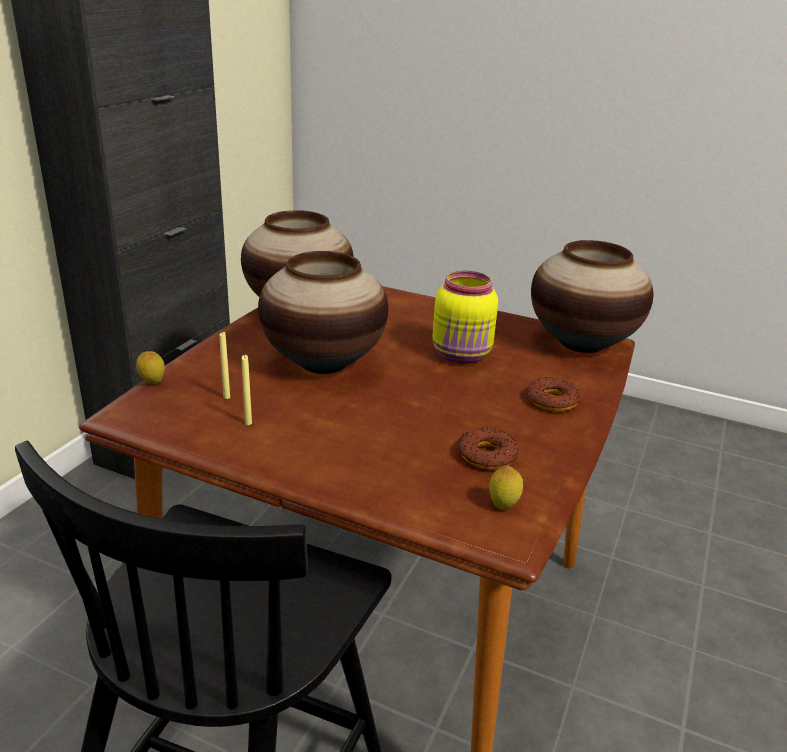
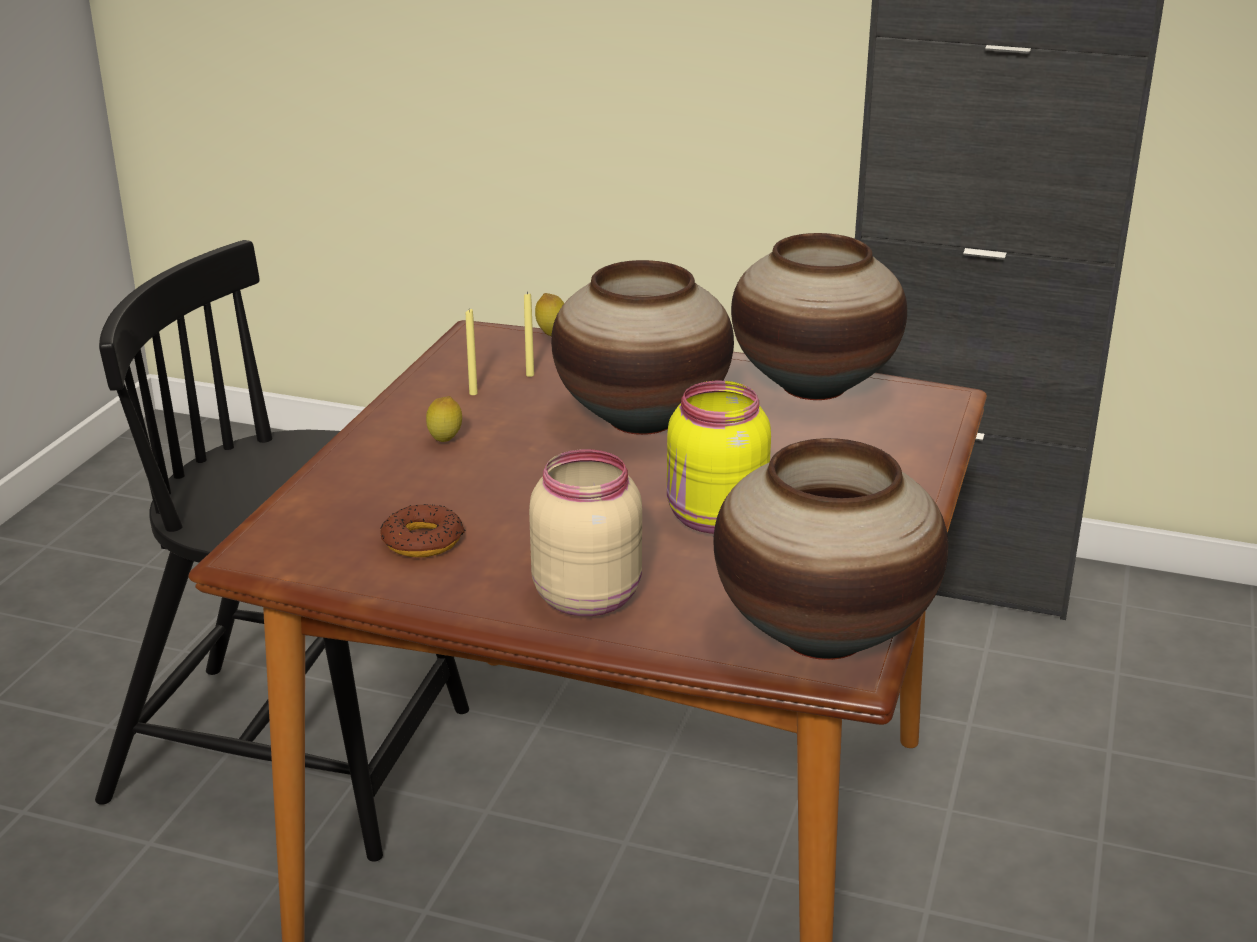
camera: 85 degrees right, 0 degrees up
lemon [489,465,523,509] -> lemon moved to [426,396,462,442]
donut [526,377,581,412] -> beige jar [529,449,642,616]

